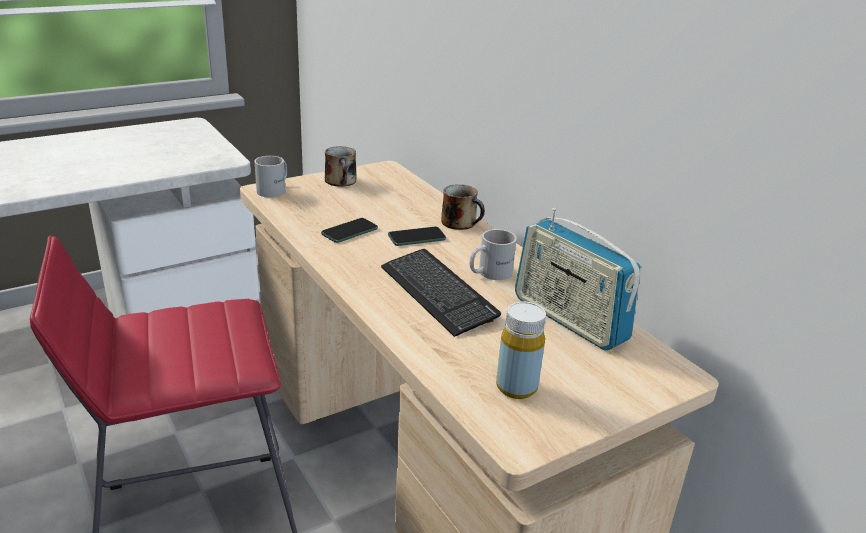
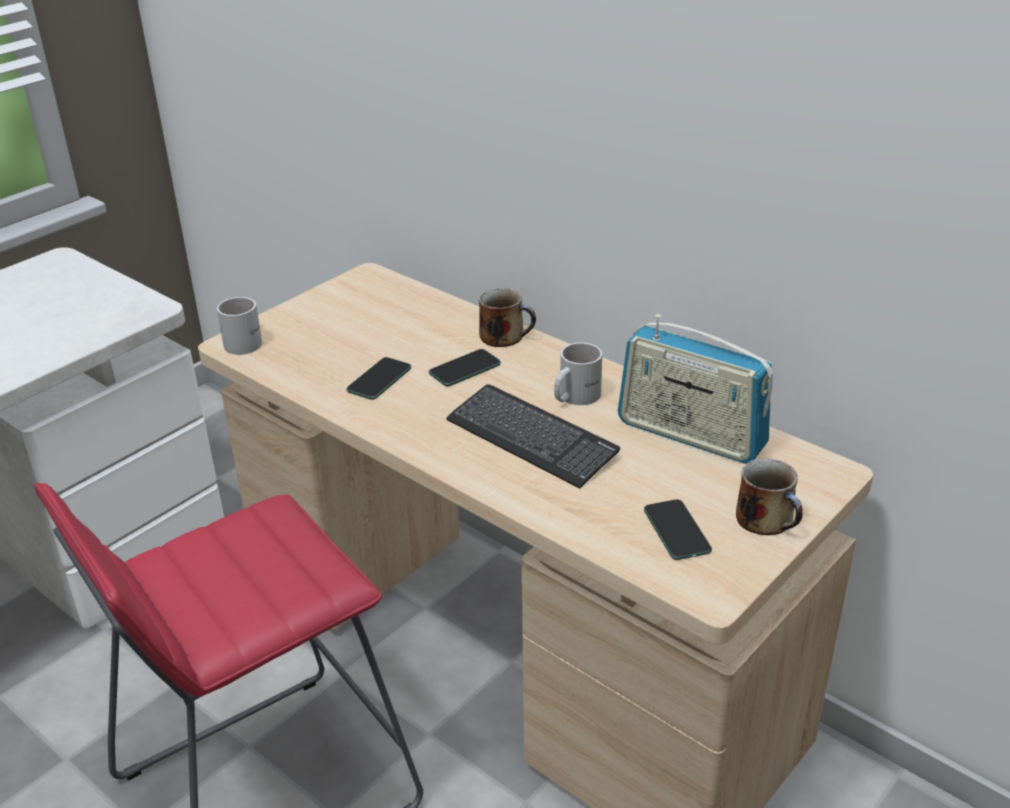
camera: 15 degrees left, 5 degrees up
mug [325,146,357,187] -> mug moved to [736,458,803,535]
yellow bottle [496,302,546,399] -> phone [644,499,712,560]

